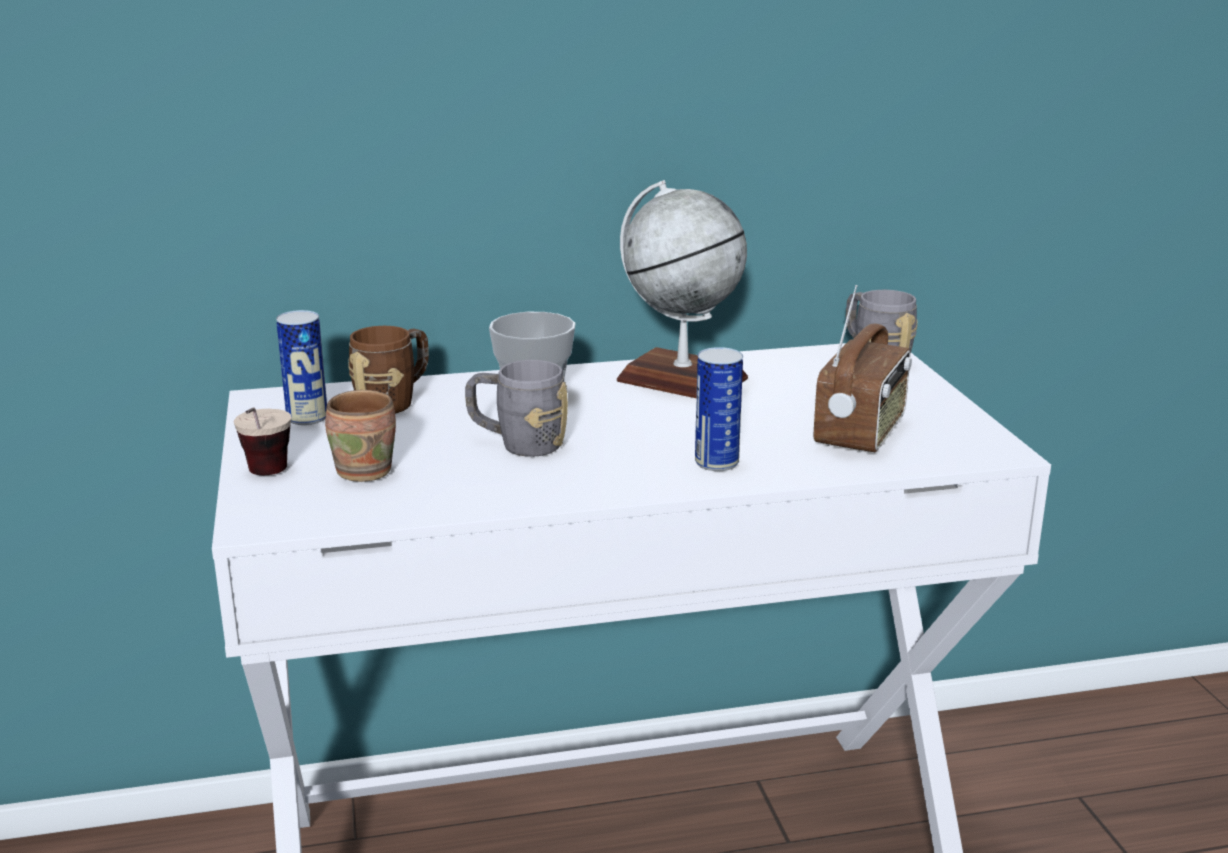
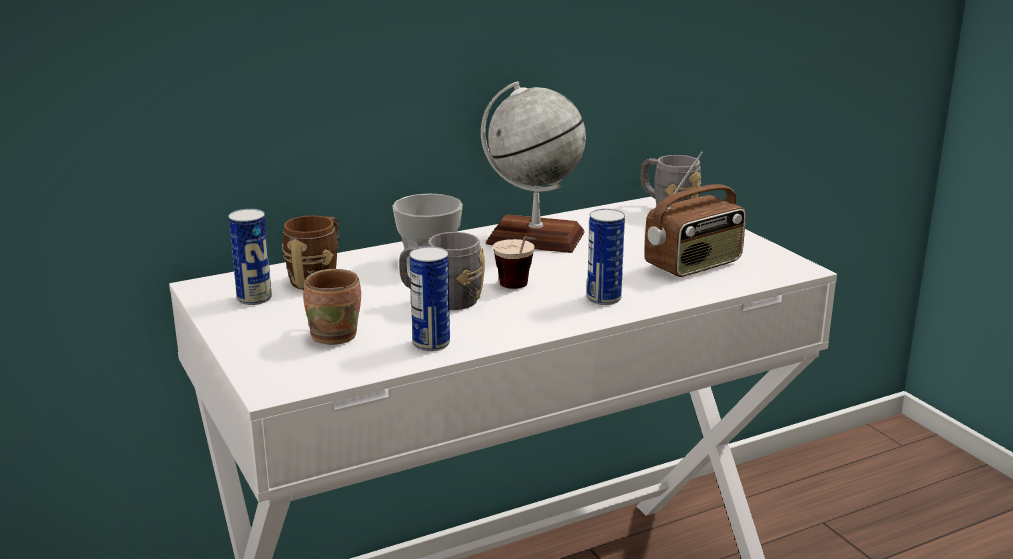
camera: 15 degrees left, 0 degrees up
cup [234,407,291,475] -> cup moved to [493,236,536,289]
radio [814,285,912,452] -> radio turned 45 degrees clockwise [644,151,746,277]
none -> can [410,246,450,351]

